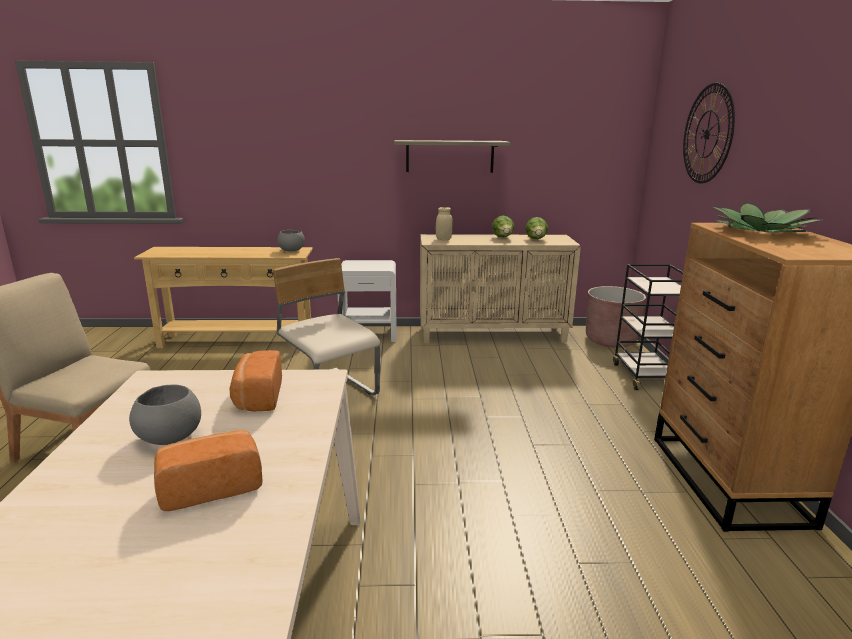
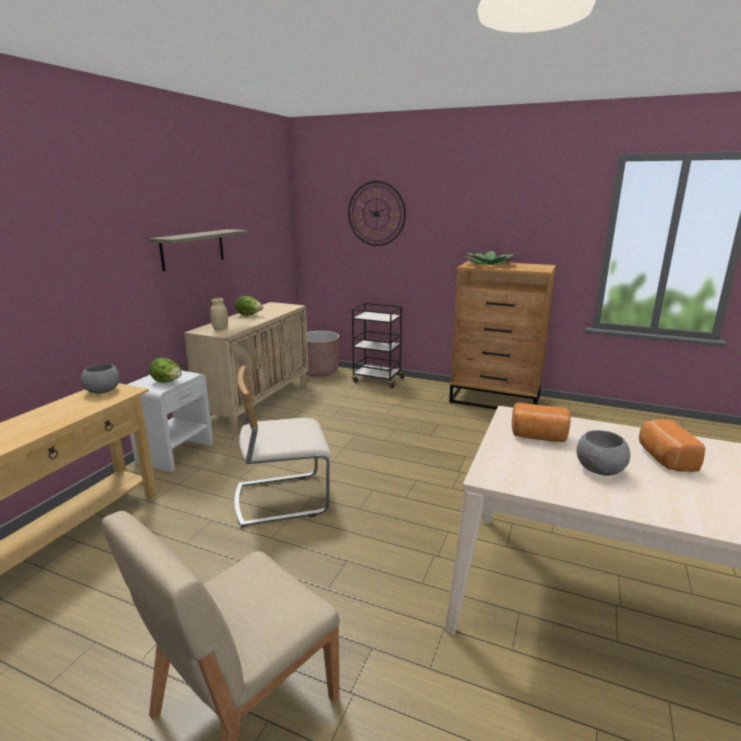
camera: 65 degrees left, 0 degrees up
lettuce [526,217,548,239] -> lettuce moved to [149,358,182,383]

